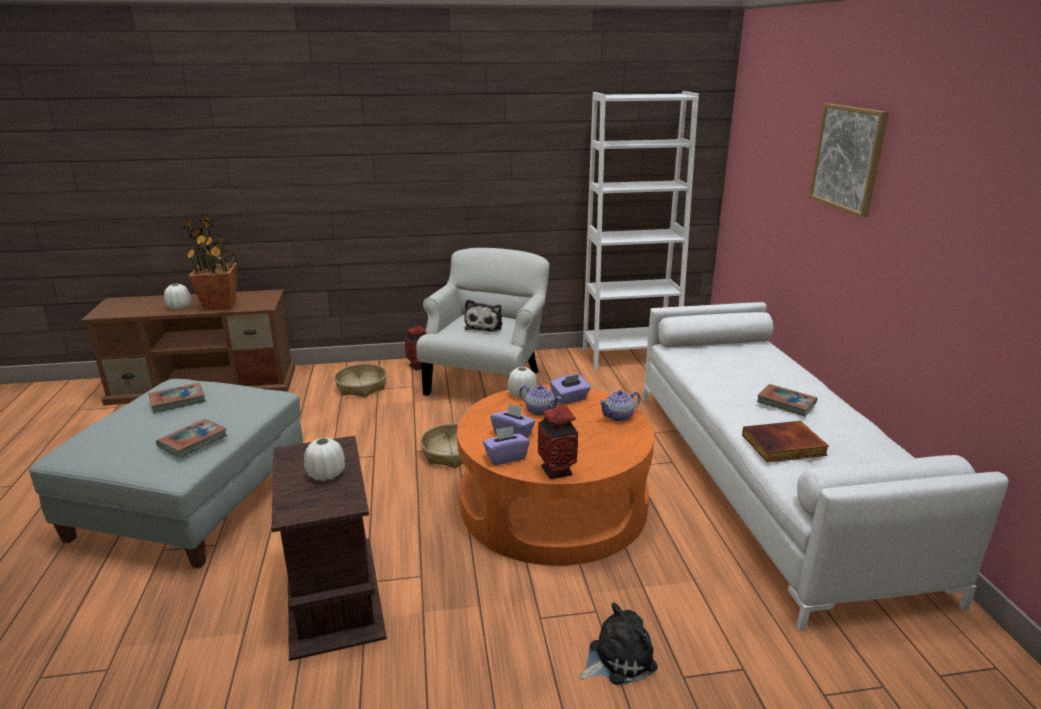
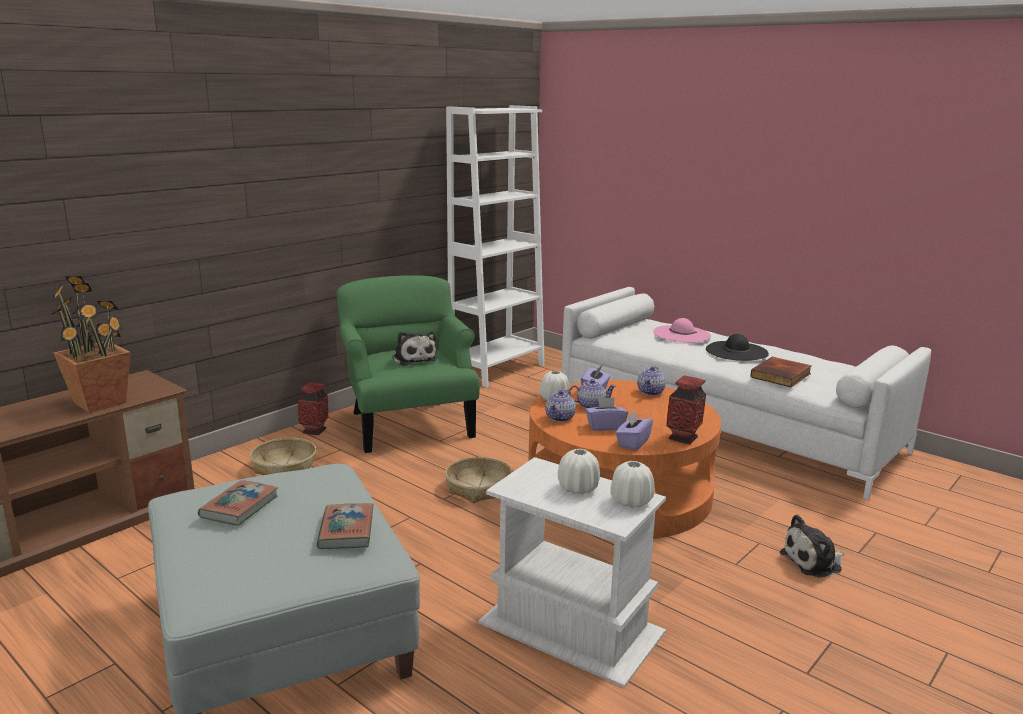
camera: 40 degrees left, 5 degrees down
white vase [164,284,192,309] -> white vase moved to [610,461,655,508]
brown side table [271,436,387,661] -> white side table [478,457,666,688]
white armchair [416,248,549,396] -> green armchair [336,275,480,453]
plush toy [579,602,658,685] -> plush toy turned 135 degrees counterclockwise [780,514,844,578]
book [757,384,817,417] -> black hat [706,334,769,361]
picture [809,103,889,218] -> none
none -> teapot [545,390,576,422]
none -> pink hat [653,318,711,343]

